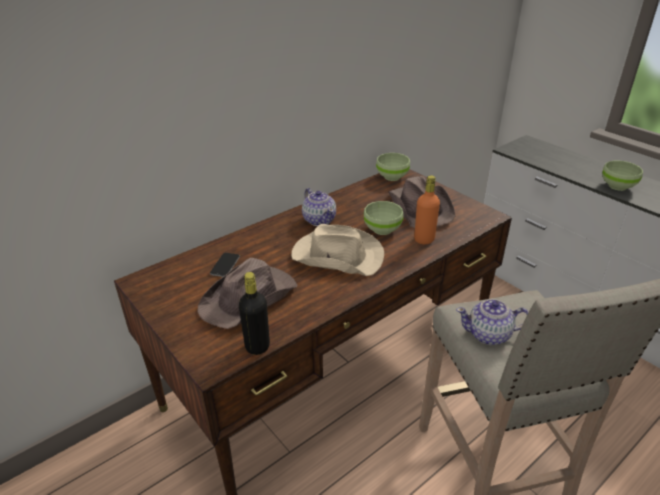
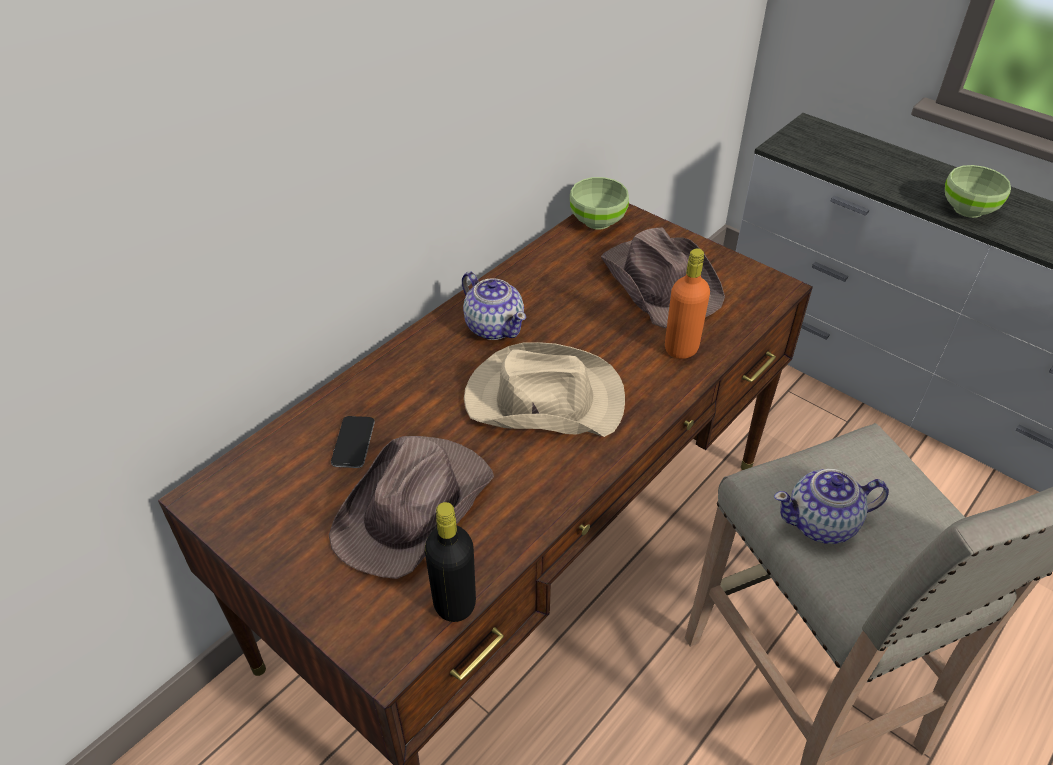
camera: 10 degrees left, 10 degrees up
green bowl [364,201,404,235] -> none

